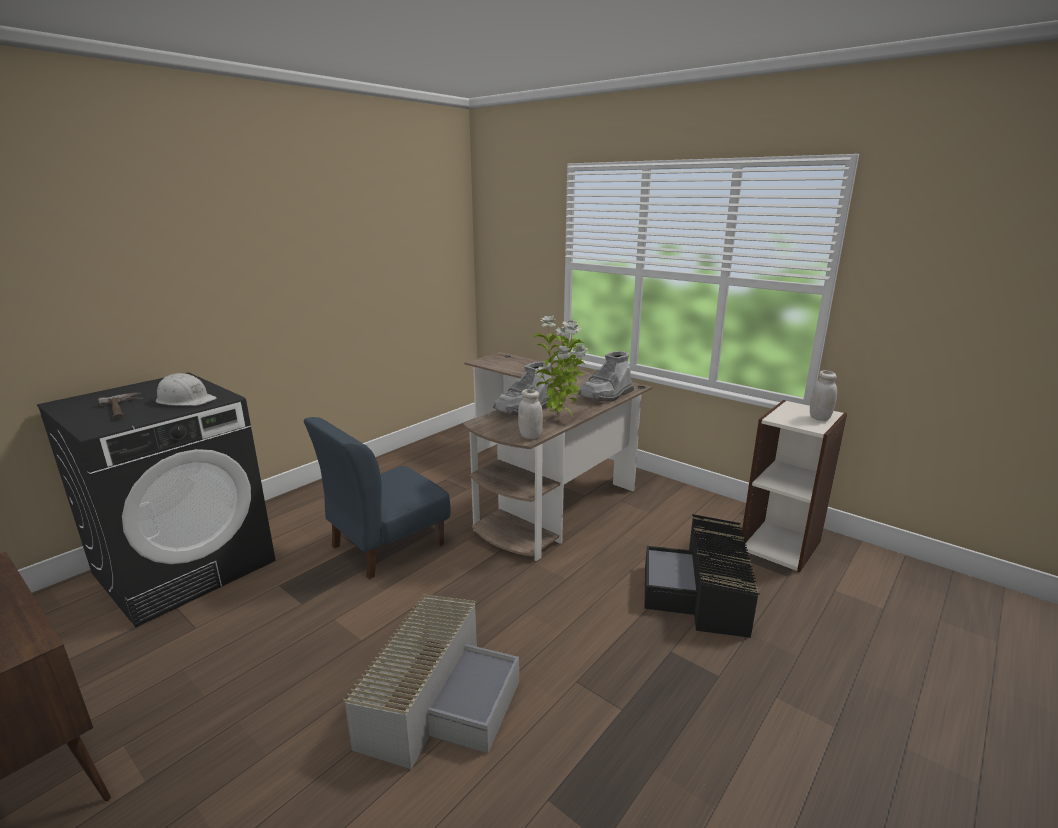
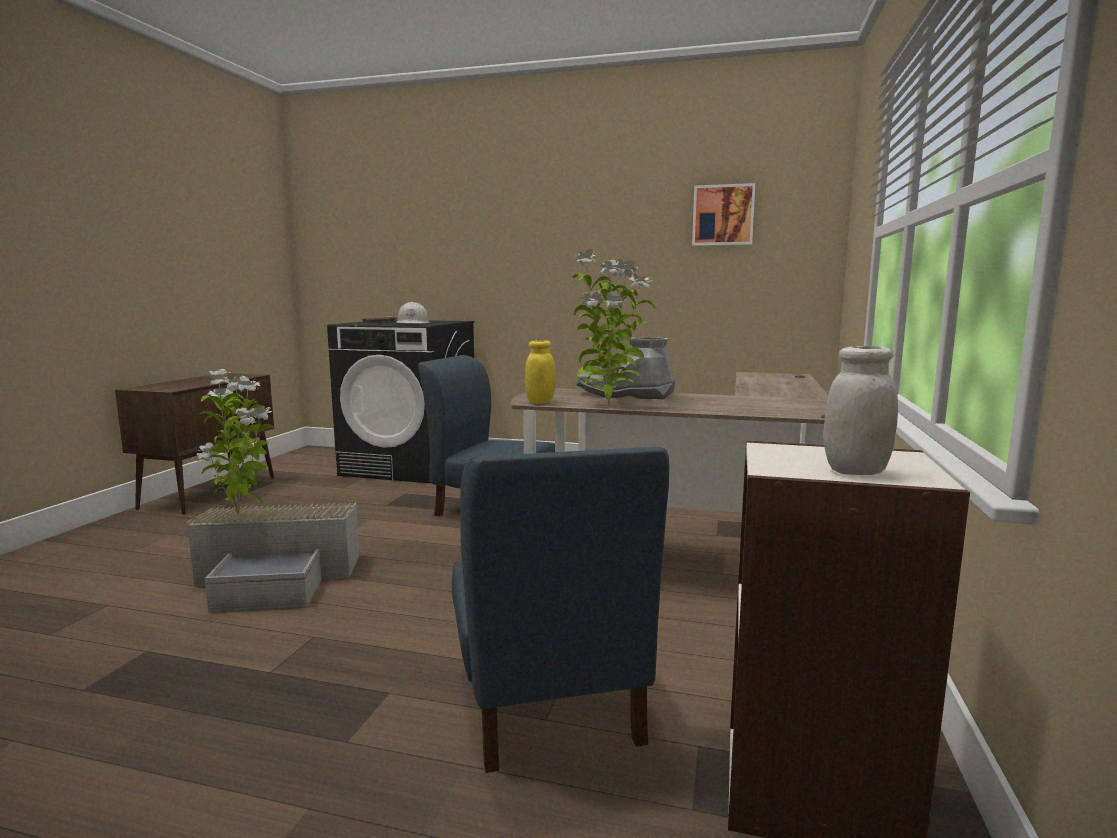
camera: 65 degrees right, 10 degrees down
white jar [518,389,543,439] -> yellow jar [525,340,556,404]
grey boot [578,351,634,402] -> none
black storage box [644,514,760,638] -> blue chair [452,447,669,773]
none -> potted plant [196,369,274,515]
none -> picture [692,183,755,246]

